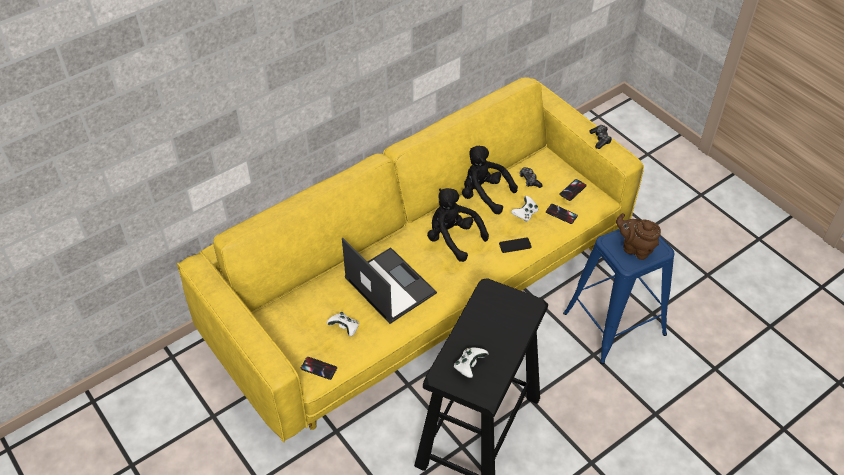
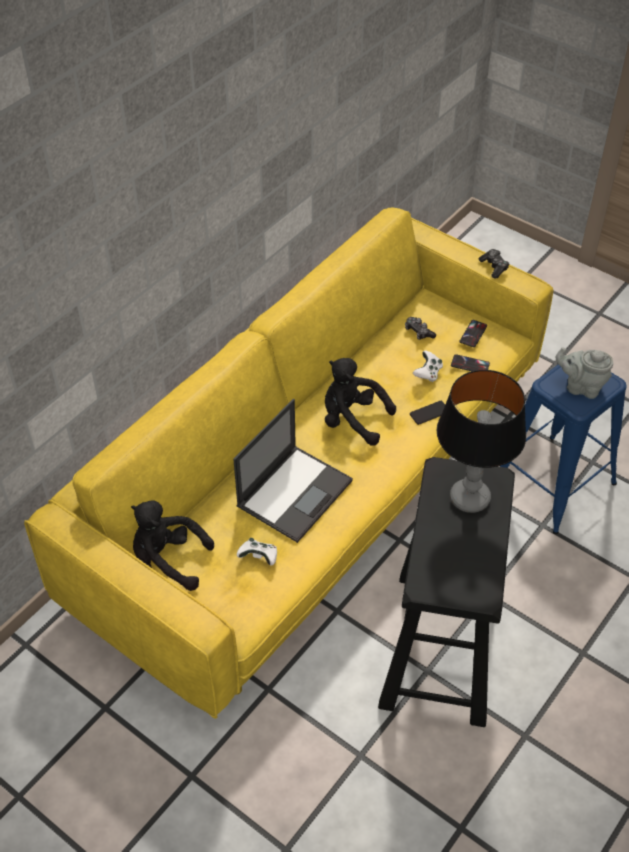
camera: 15 degrees left, 0 degrees up
phone [301,357,337,380] -> none
laptop [342,238,437,324] -> laptop turned 90 degrees clockwise [233,399,353,543]
white game controller [454,348,489,378] -> none
black plush toy [462,146,518,214] -> black plush toy moved to [131,500,214,591]
brown teapot [616,213,661,260] -> grey teapot [556,347,613,399]
none -> table lamp [437,370,526,513]

